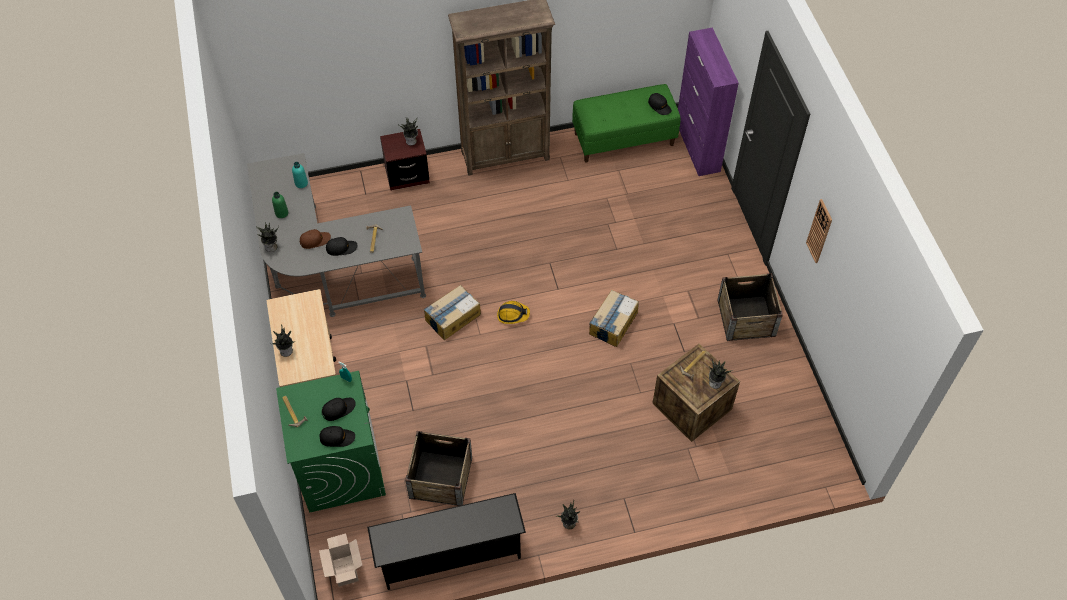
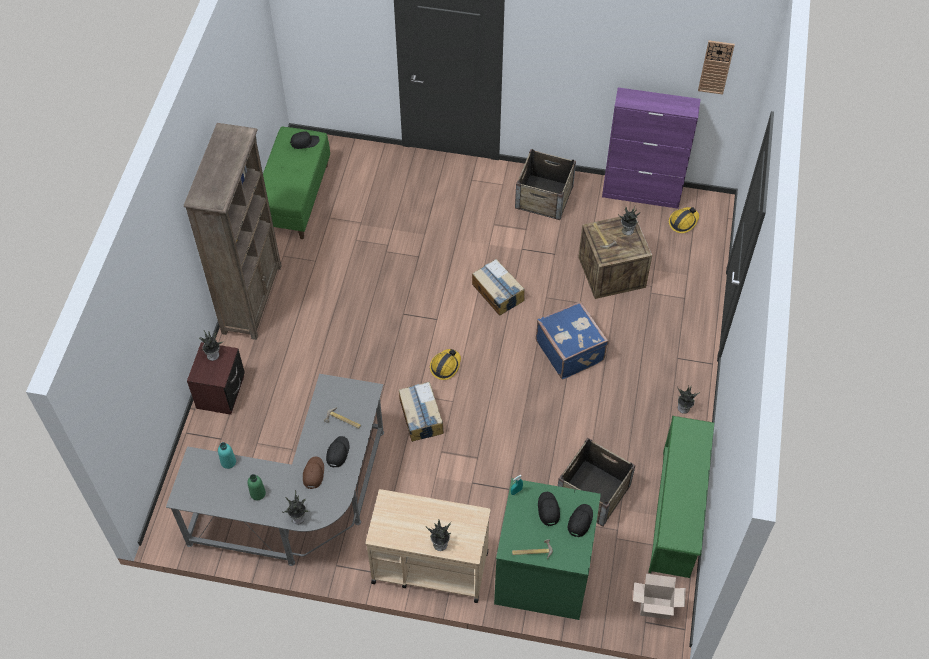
camera: 65 degrees left, 0 degrees up
black shoe rack [367,493,526,590] -> green shoe rack [649,416,714,578]
purple cabinet [678,28,739,176] -> purple cabinet moved to [602,87,701,209]
wall clock [806,199,832,263] -> wall clock moved to [698,40,735,95]
none -> blue suitcase [536,301,609,379]
none -> hard hat [669,207,699,233]

